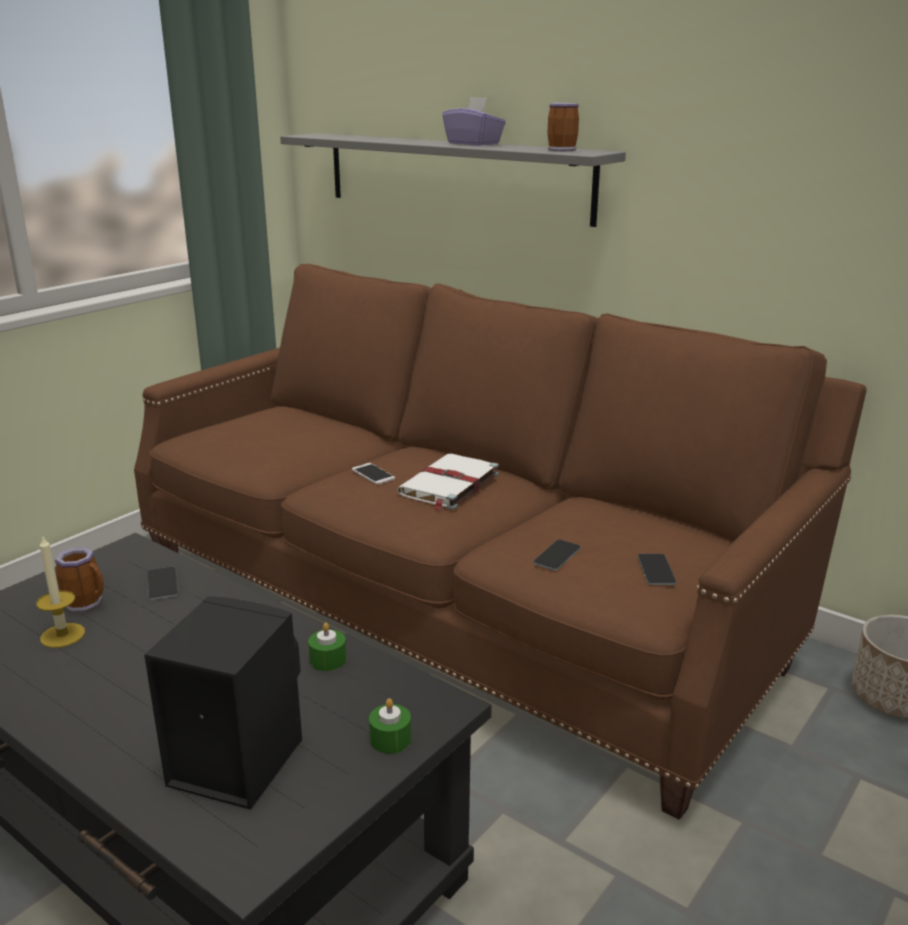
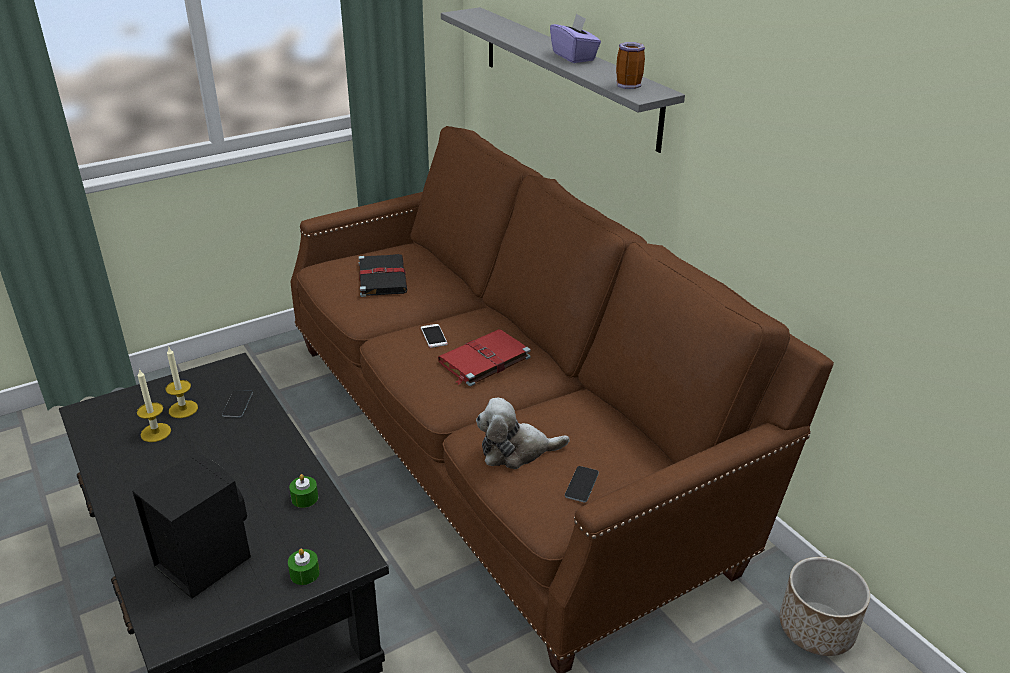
camera: 20 degrees right, 10 degrees up
mug [55,547,104,612] -> candle [166,348,198,418]
white book [397,453,499,511] -> red book [438,329,531,386]
phone [533,540,581,570] -> plush toy [476,398,569,469]
none -> black book [359,254,407,297]

